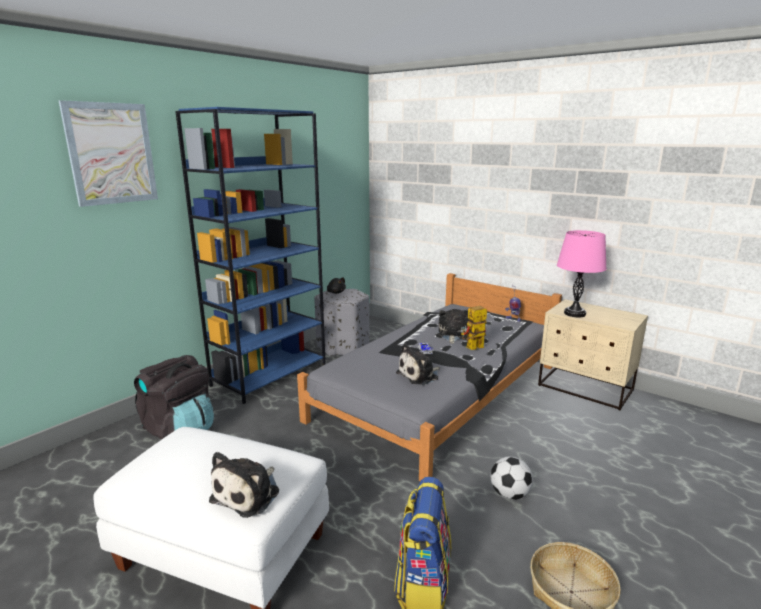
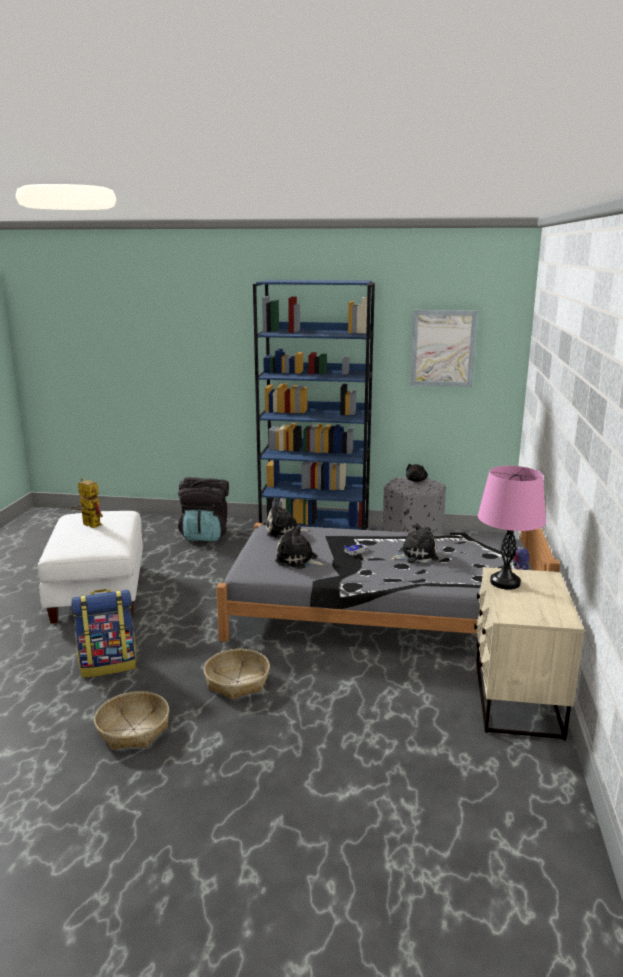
camera: 60 degrees right, 0 degrees up
picture [59,100,158,207] -> picture moved to [410,310,478,387]
plush toy [209,452,279,518] -> plush toy moved to [266,500,311,538]
toy robot [461,306,487,350] -> toy robot moved to [71,478,103,528]
football [491,456,533,500] -> basket [204,649,270,700]

